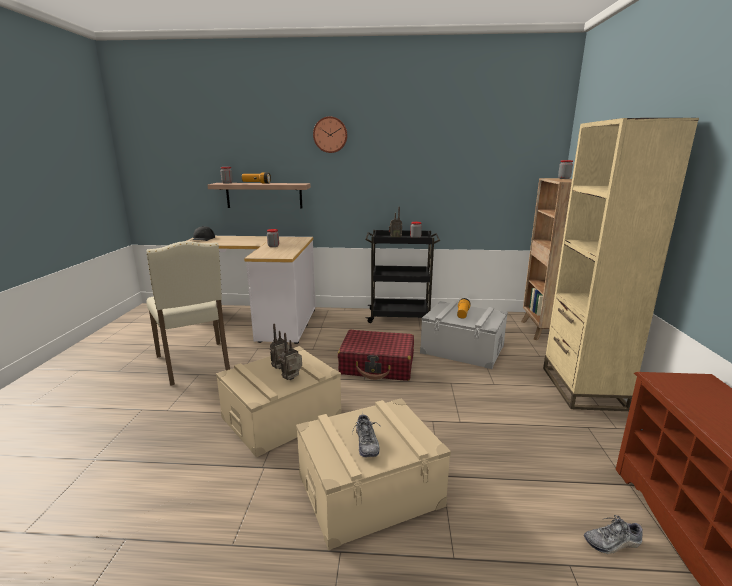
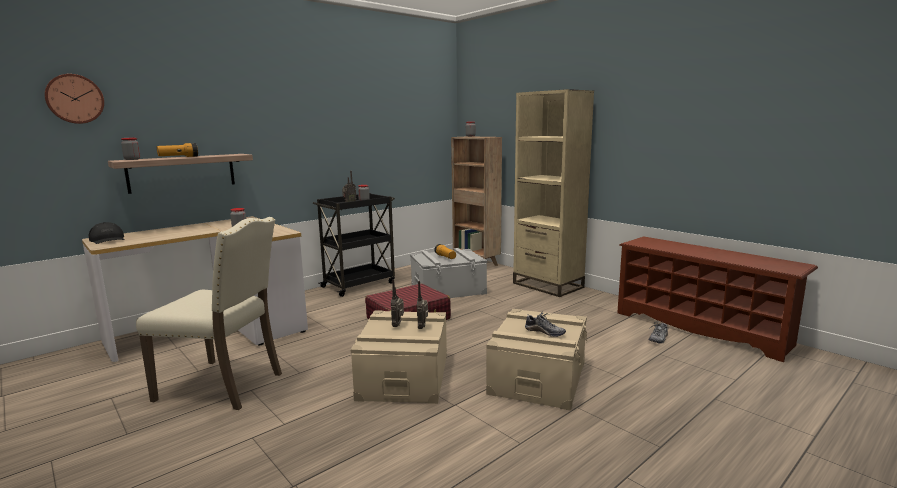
camera: 45 degrees left, 5 degrees down
wall clock [313,117,347,153] -> wall clock moved to [44,74,104,124]

